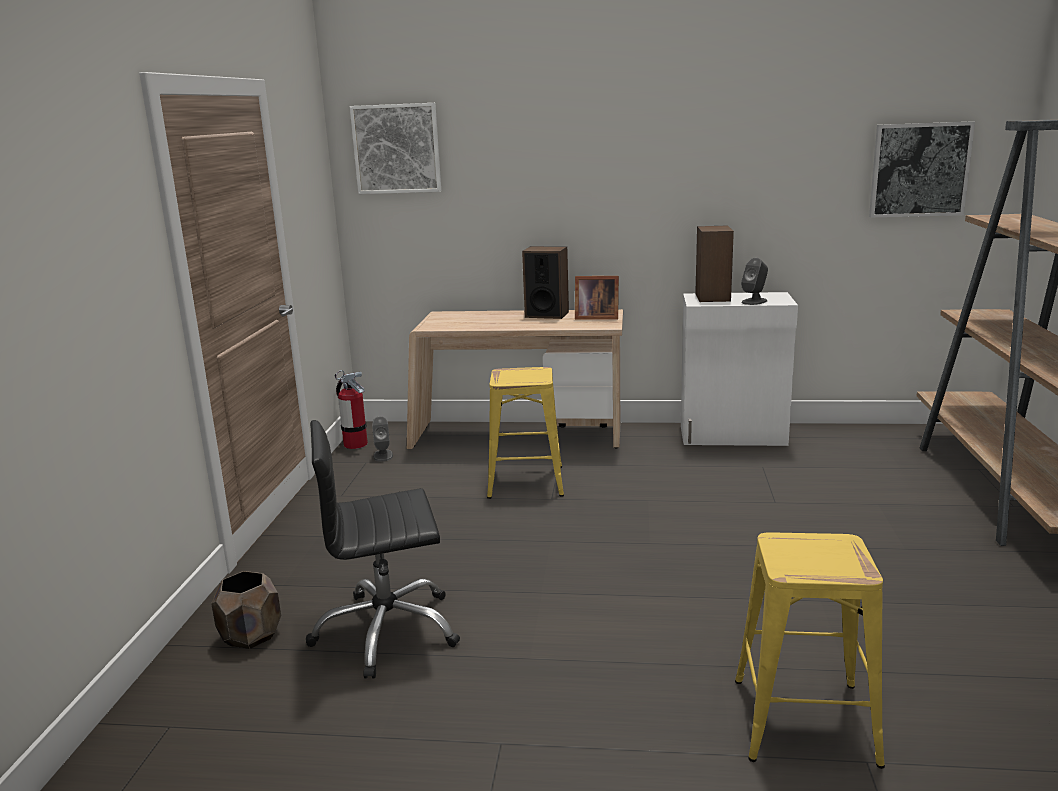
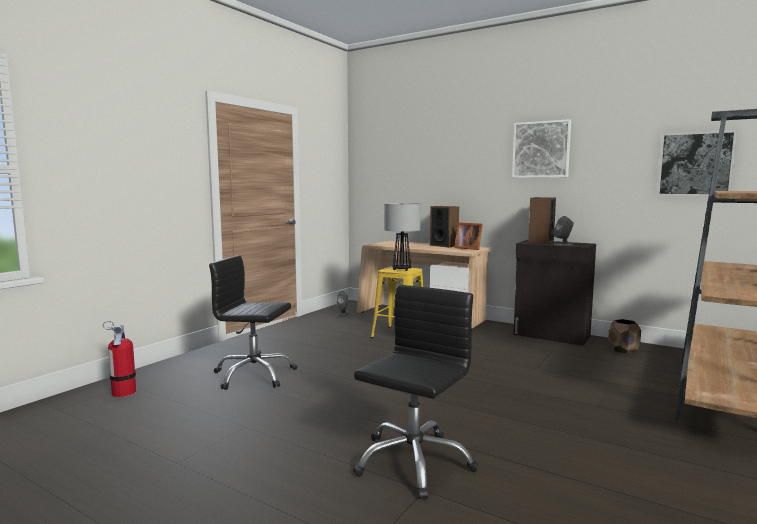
camera: 25 degrees right, 10 degrees down
brown planter [211,571,281,649] -> brown planter moved to [608,319,641,354]
fire extinguisher [335,370,368,449] -> fire extinguisher moved to [103,321,136,397]
picture [350,103,441,194] -> picture moved to [512,119,571,178]
white cabinet [681,292,798,446] -> black cabinet [514,240,596,346]
yellow stool [735,532,885,769] -> black office chair [353,285,478,499]
none -> table lamp [384,203,421,271]

